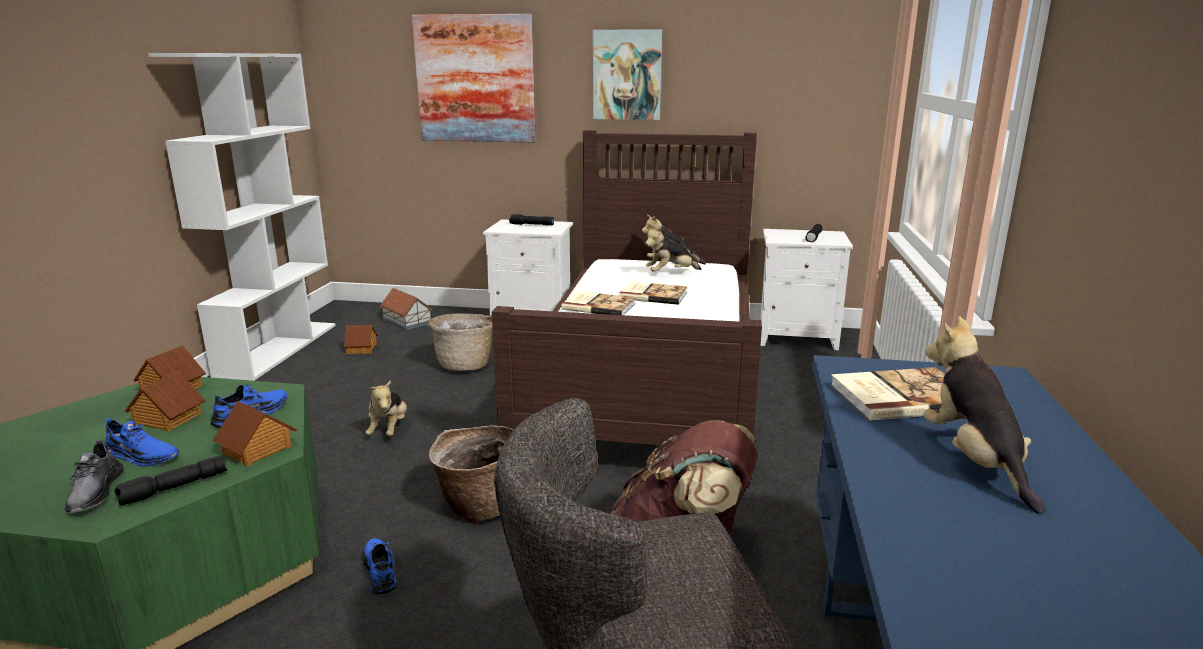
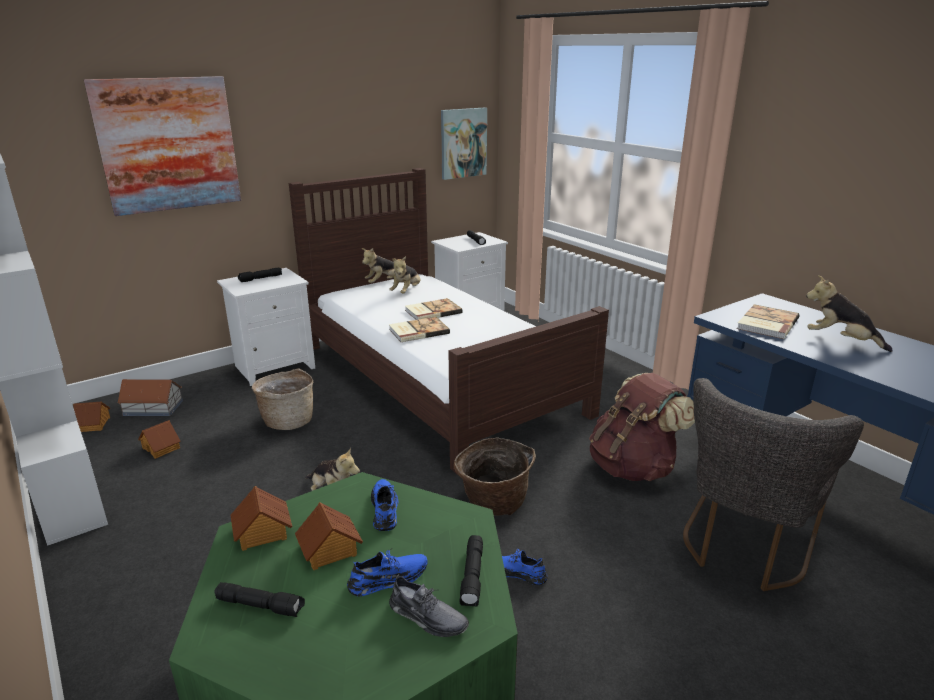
camera: 45 degrees left, 5 degrees up
toy house [213,401,297,466] -> toy house moved to [73,401,110,432]
picture [593,29,663,120] -> picture moved to [441,108,487,180]
none -> black flashlight [214,582,305,617]

